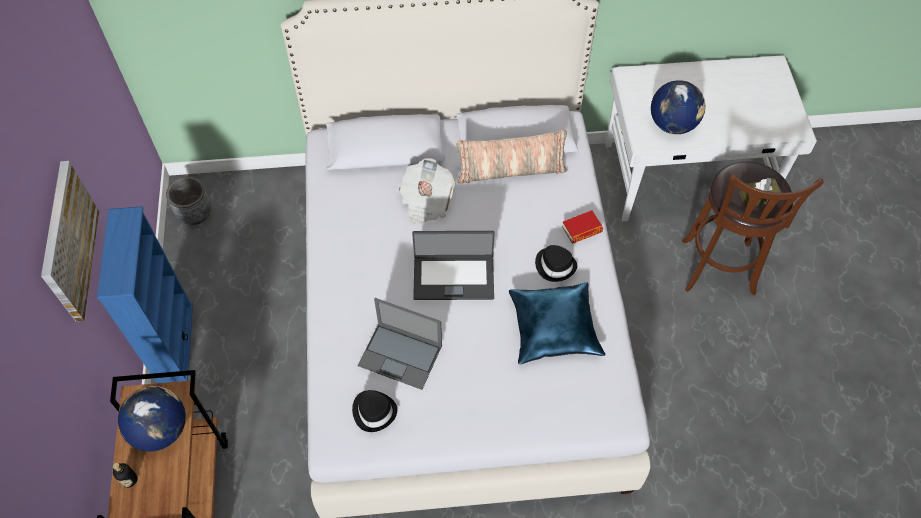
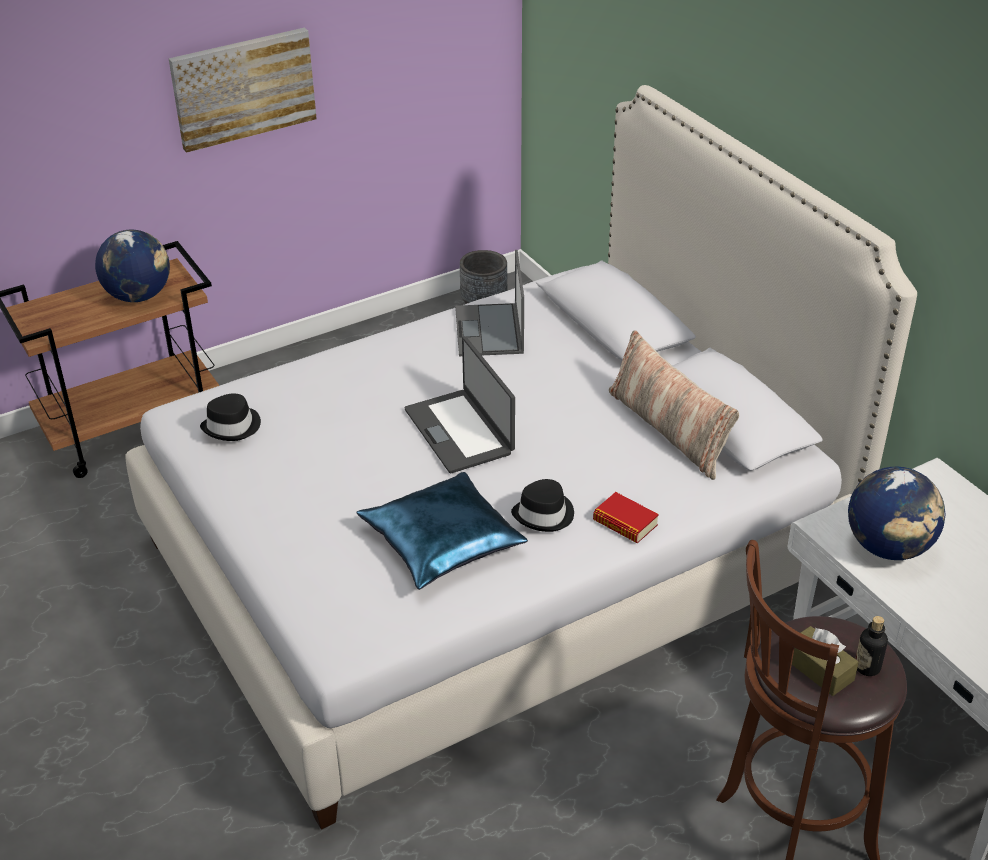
camera: 65 degrees right, 20 degrees down
blue bookcase [97,206,193,383] -> none
bottle [113,463,138,488] -> bottle moved to [855,616,888,676]
laptop [358,298,442,390] -> laptop moved to [455,250,524,356]
newspaper [399,158,455,224] -> none

